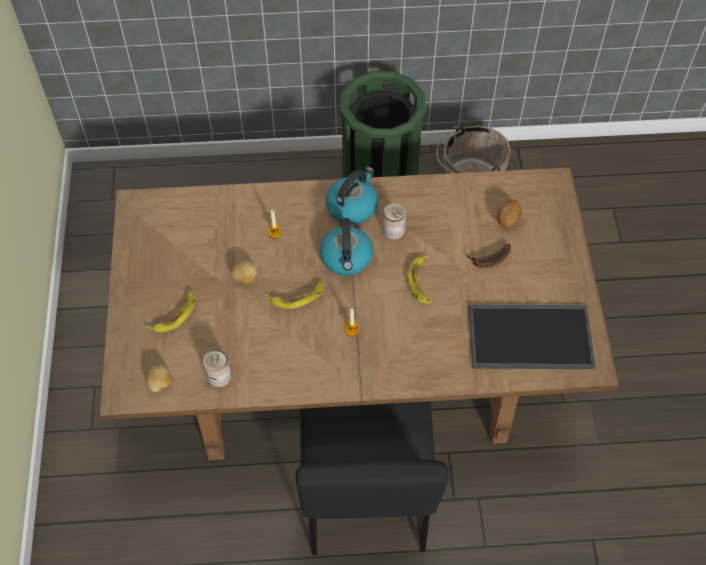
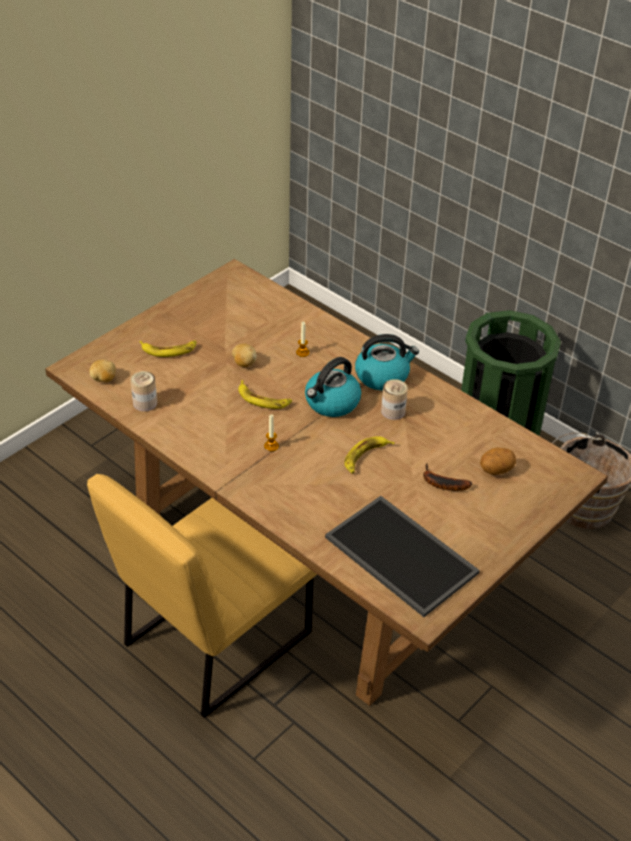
camera: 45 degrees right, 15 degrees down
black chair [296,401,449,555] -> yellow chair [87,474,317,718]

